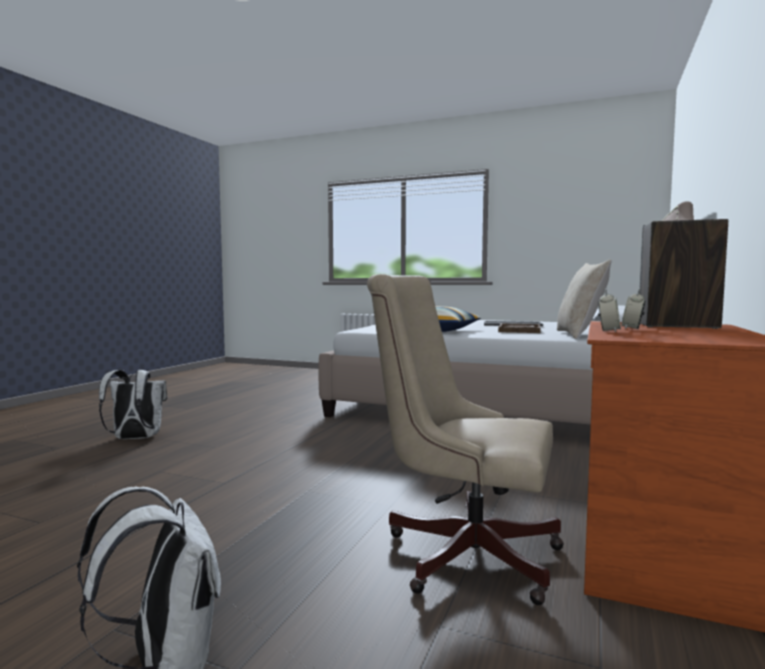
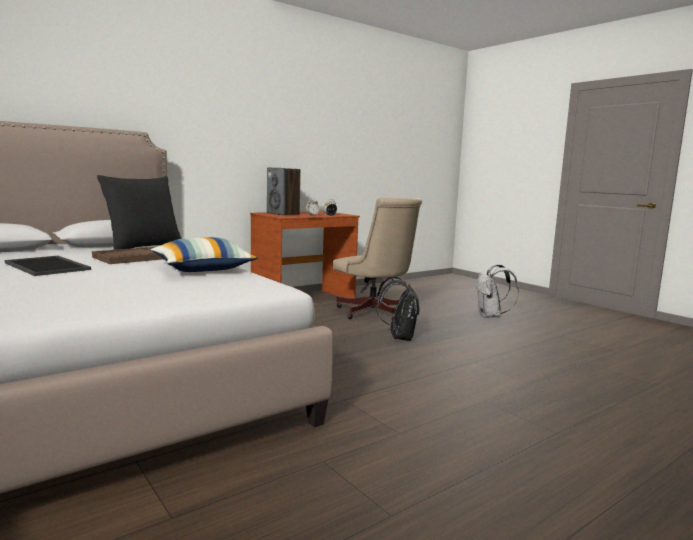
camera: 150 degrees left, 5 degrees up
white backpack [99,370,167,439] -> none
beige pillow [557,260,612,339] -> black pillow [97,175,182,250]
none -> black backpack [375,276,420,341]

